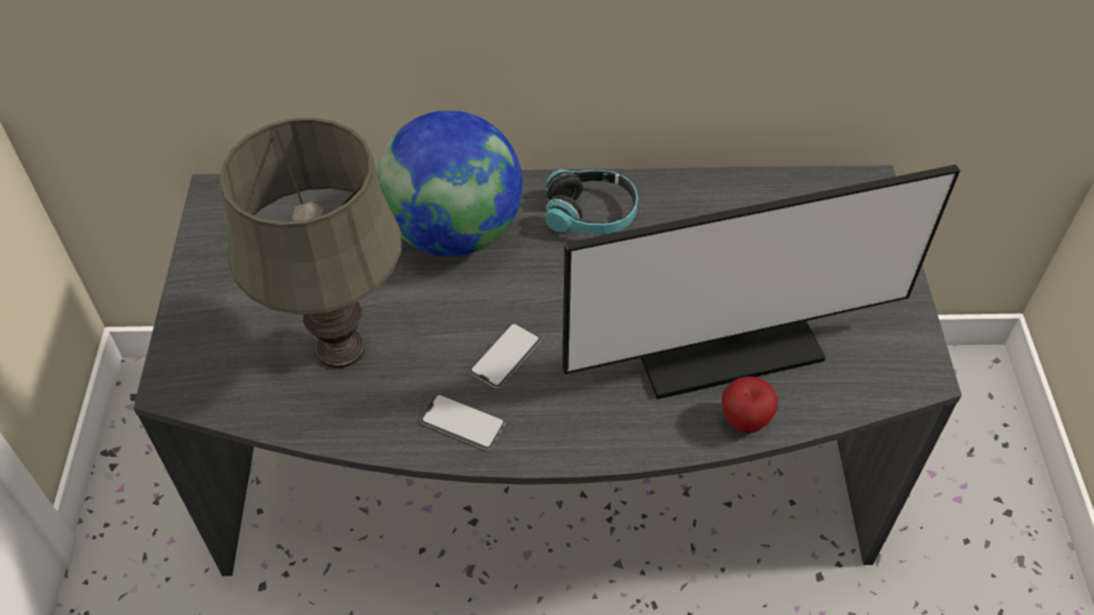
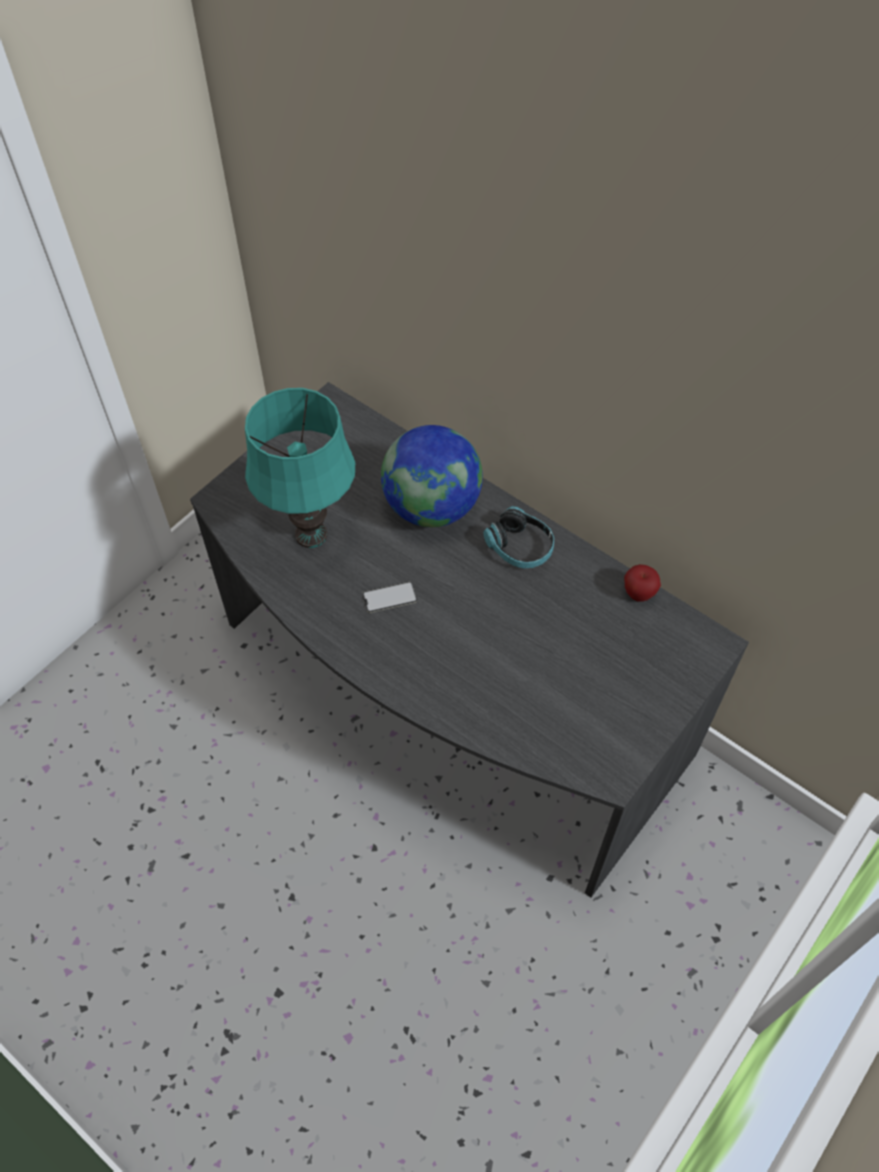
camera: 40 degrees right, 5 degrees up
grey table lamp [220,117,401,369] -> turquoise table lamp [245,388,355,548]
phone [420,393,505,450] -> none
monitor [562,164,960,399] -> none
apple [722,377,778,433] -> apple moved to [624,564,661,602]

